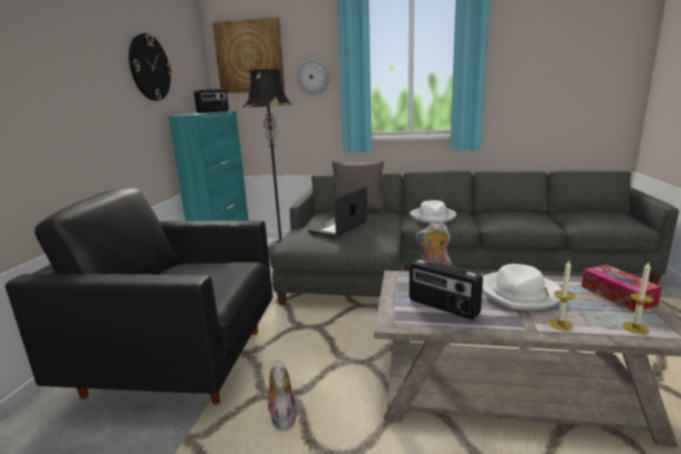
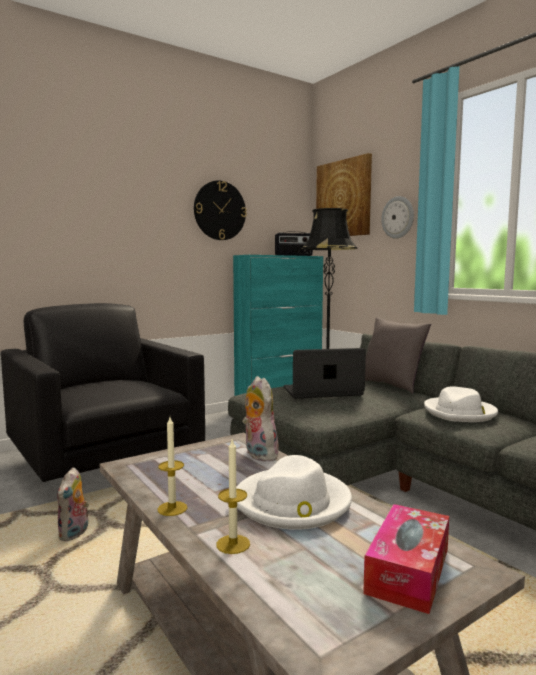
camera: 45 degrees right, 10 degrees down
plush toy [264,360,297,431] -> plush toy turned 150 degrees clockwise [57,467,89,541]
radio [409,259,483,320] -> none
candle [622,262,653,334] -> candle moved to [158,417,187,516]

